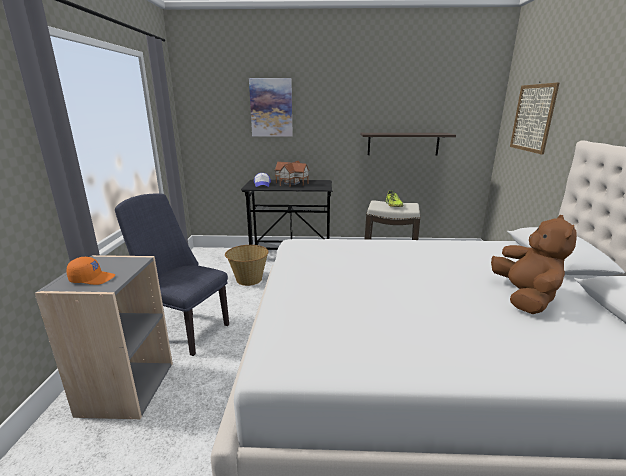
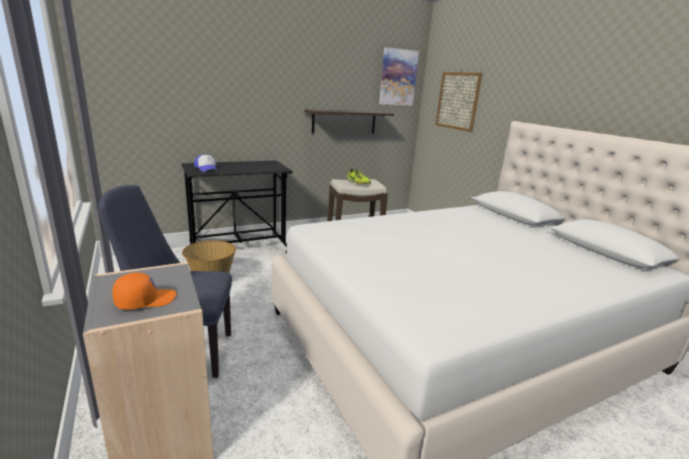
camera: 30 degrees left, 0 degrees up
picture [249,78,293,137] -> picture moved to [379,47,419,106]
toy house [275,160,309,187] -> none
brown plush toy [491,215,577,314] -> none

